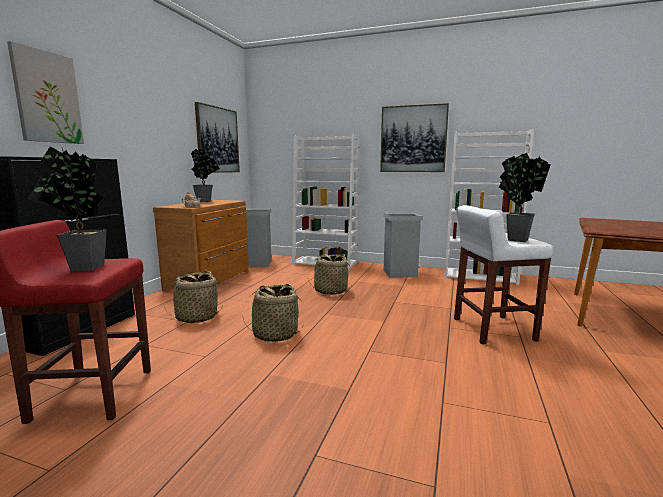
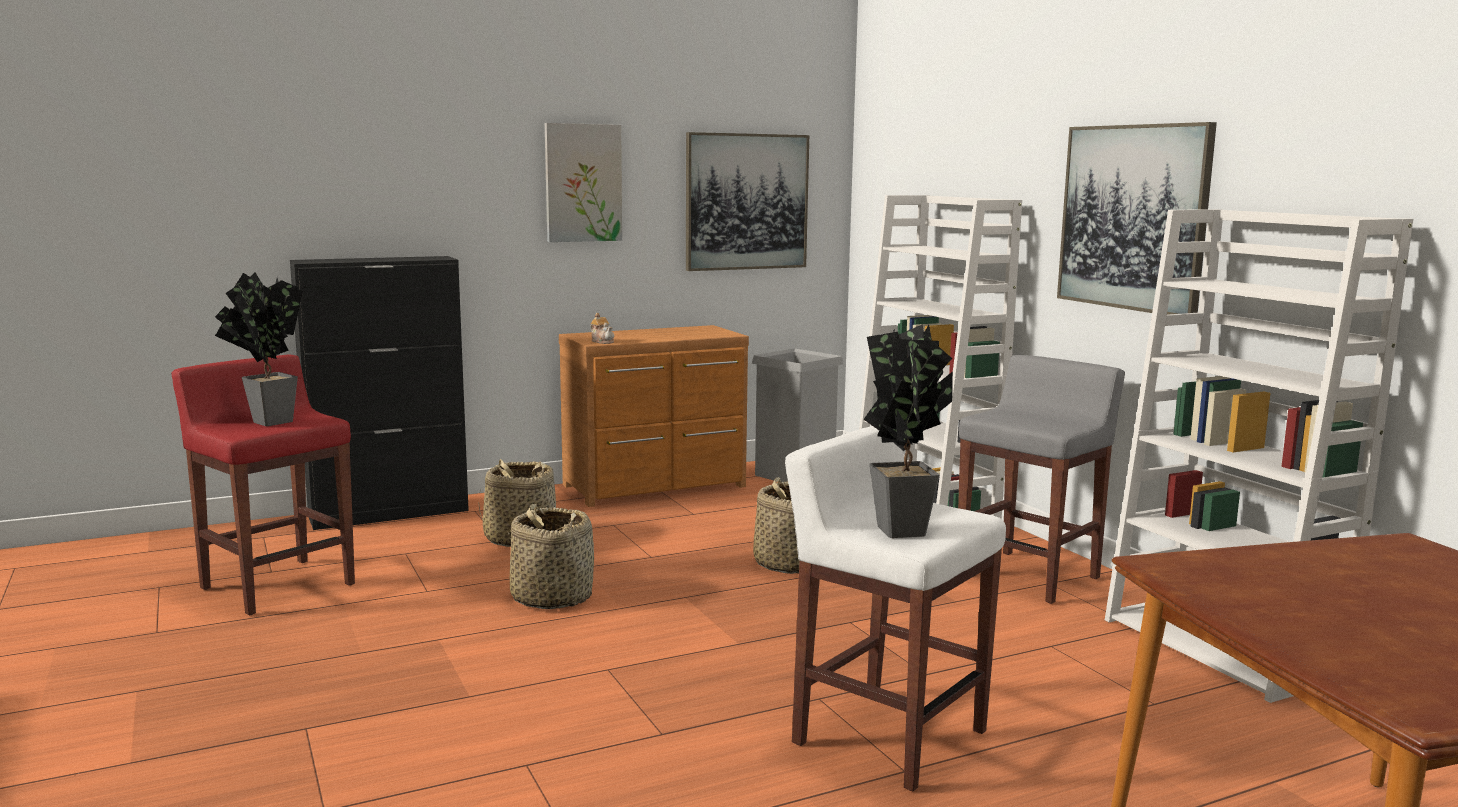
camera: 45 degrees right, 0 degrees up
picture [7,41,84,144] -> picture moved to [545,123,622,242]
potted plant [191,147,220,202] -> none
grey trash can [383,212,423,278] -> grey stool [958,355,1125,604]

